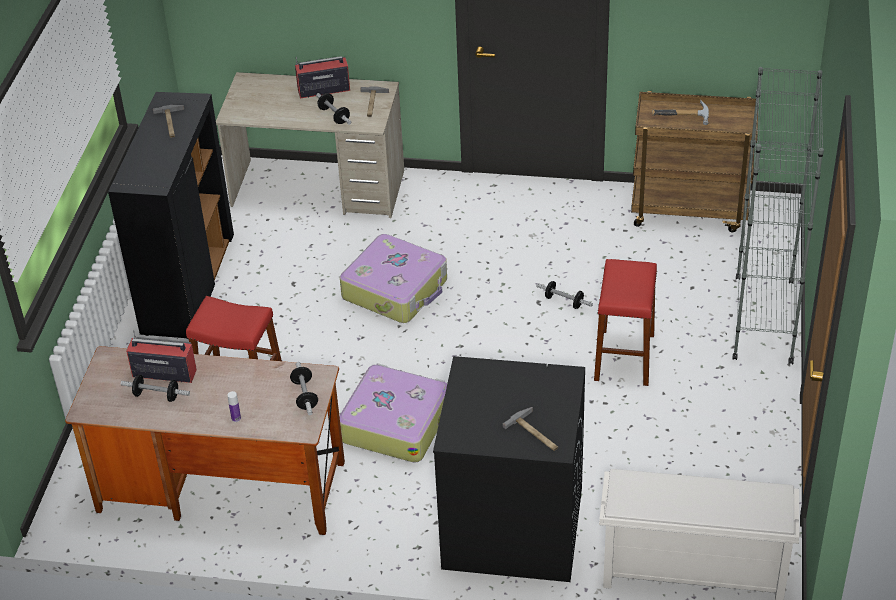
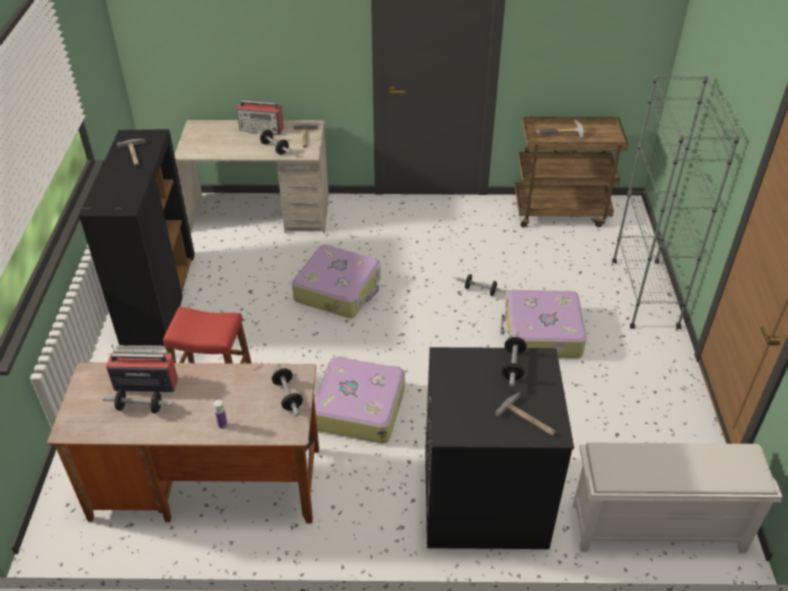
camera: 10 degrees left, 0 degrees up
radio [295,56,350,99] -> radio turned 150 degrees counterclockwise [236,100,284,135]
red stool [594,259,657,386] -> suitcase [500,290,587,358]
none -> dumbbell [502,331,526,387]

